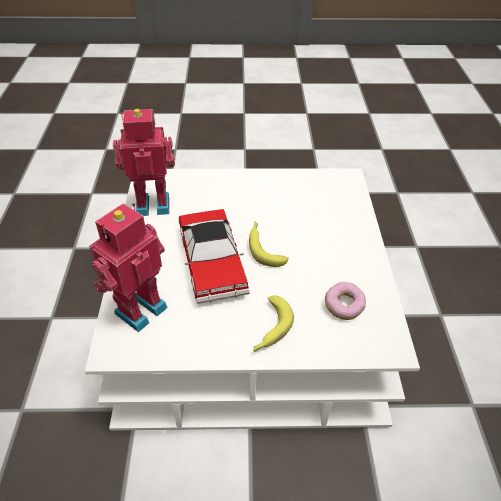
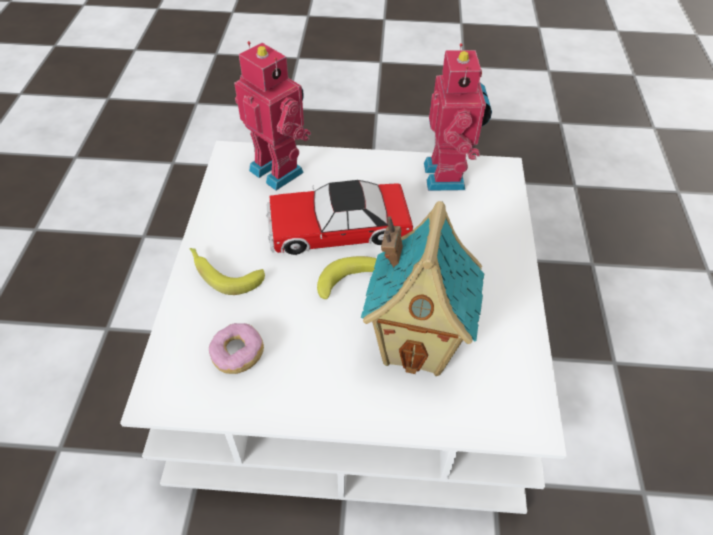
camera: 95 degrees right, 5 degrees up
none -> toy house [361,201,484,376]

